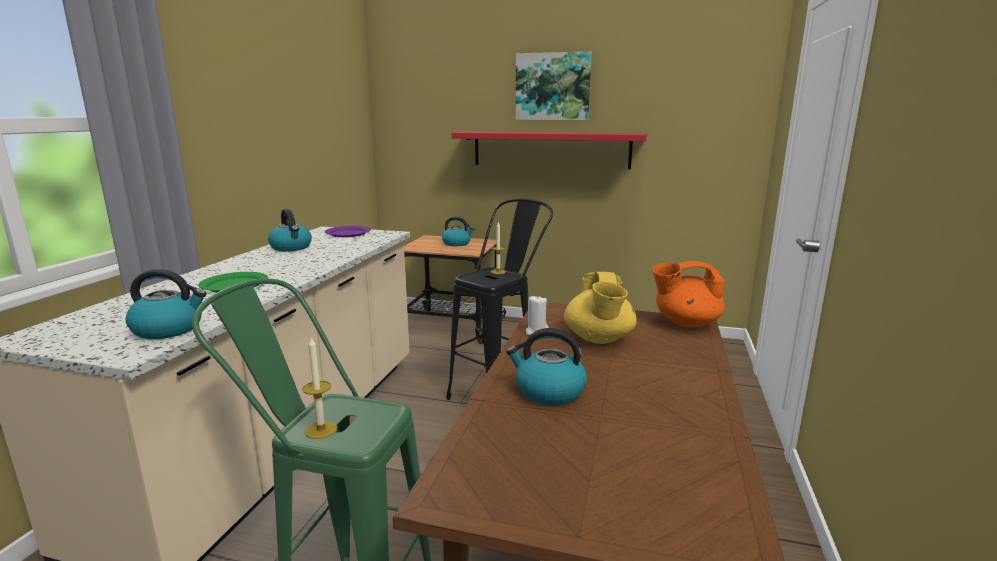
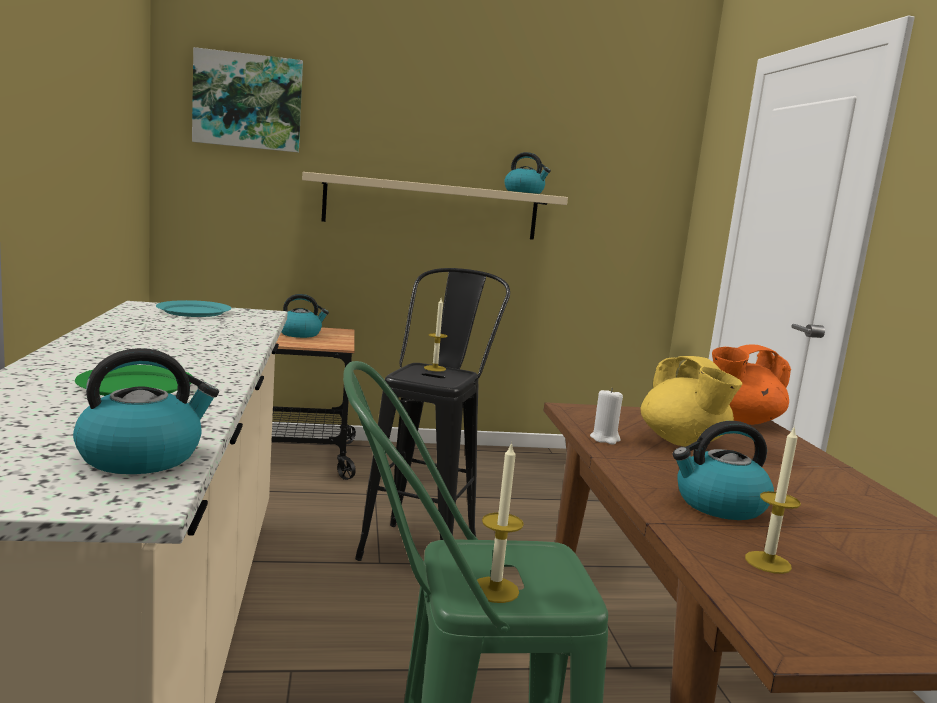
camera: 25 degrees left, 5 degrees down
kettle [268,209,312,252] -> kettle moved to [504,152,551,194]
purple plate [325,226,371,237] -> turquoise plate [156,300,231,317]
red shelf [452,131,647,169] -> beige shelf [302,172,568,240]
picture [515,51,592,120] -> picture moved to [192,47,303,153]
none -> candle [745,425,801,574]

